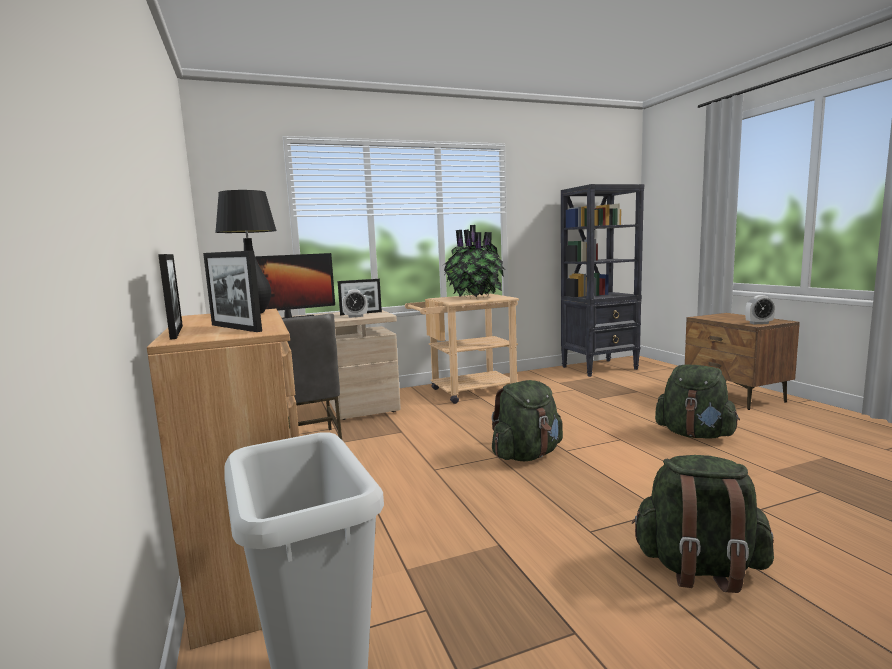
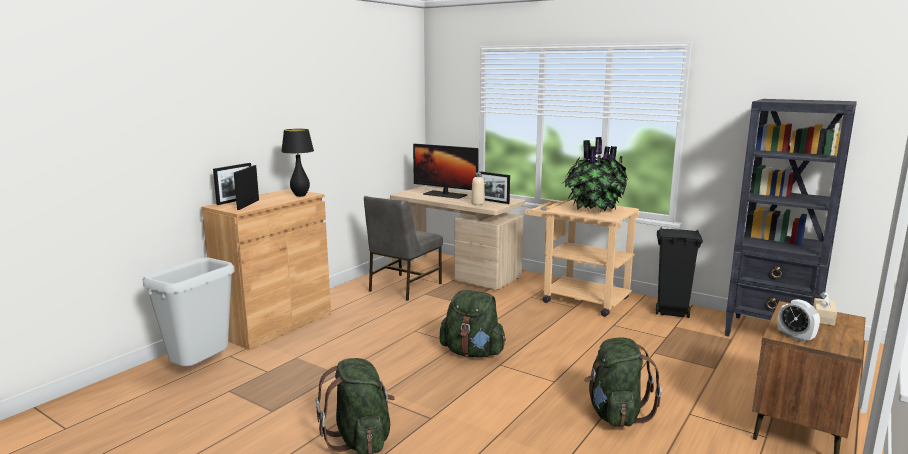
camera: 55 degrees right, 5 degrees up
alarm clock [342,289,368,318] -> beige bottle [471,172,485,205]
none -> black trash can [656,227,703,318]
none -> beige tissue box [813,291,837,326]

